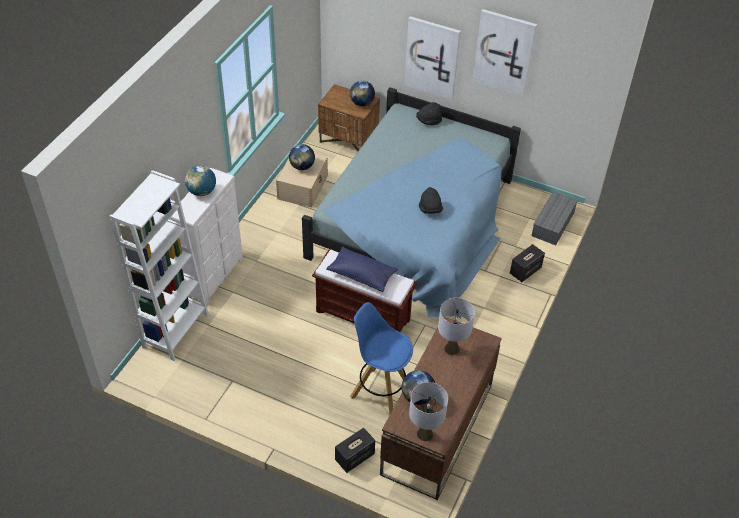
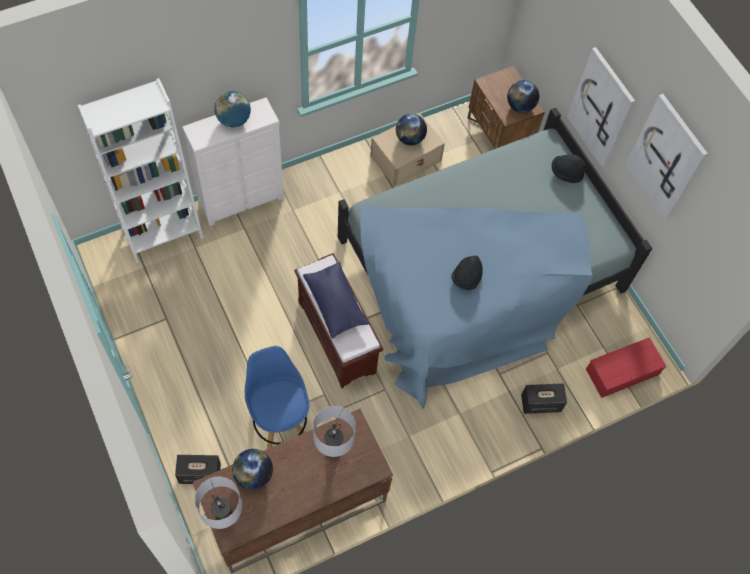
camera: 35 degrees right, 15 degrees up
grey storage box [532,192,578,245] -> red storage box [586,337,667,398]

